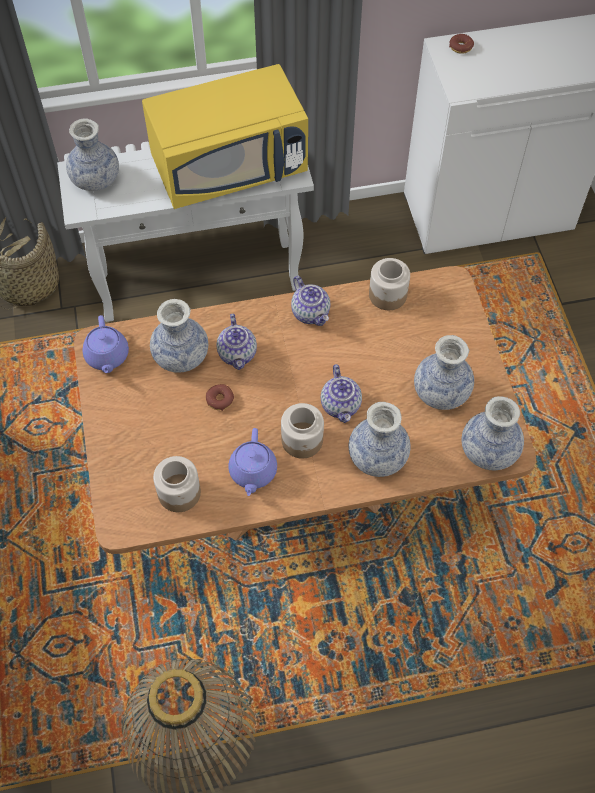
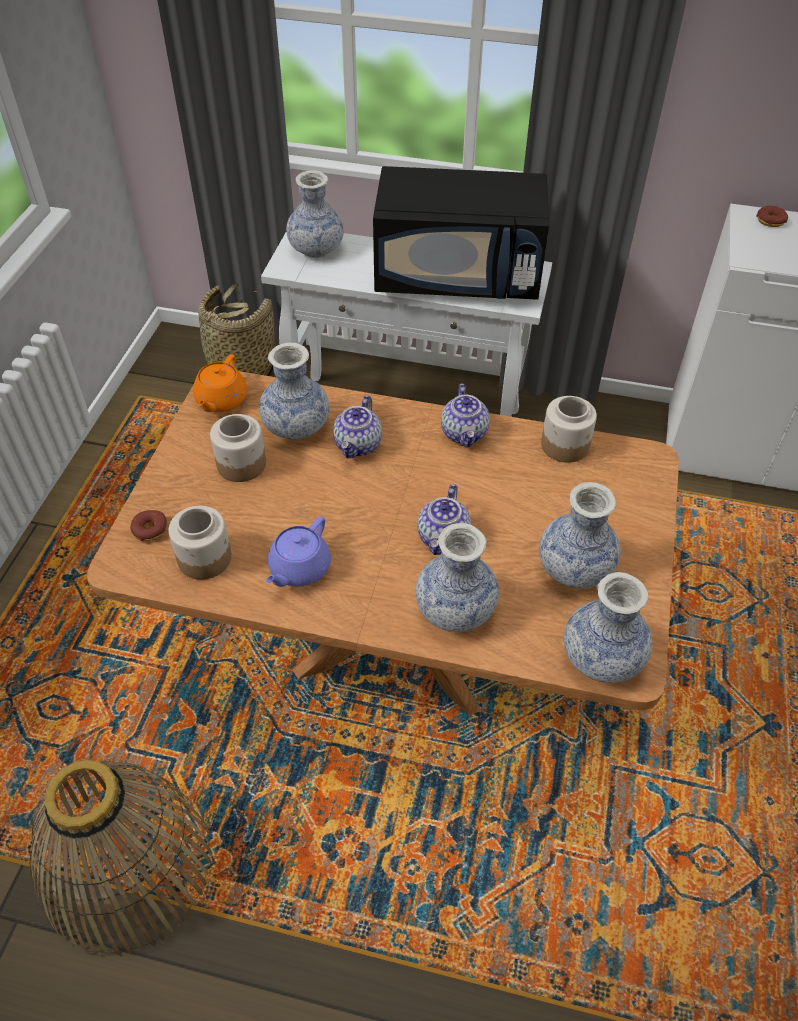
camera: 25 degrees right, 10 degrees down
purple teapot [83,315,129,373] -> orange teapot [193,354,247,412]
yellow microwave [142,64,308,209] -> black microwave [373,166,549,300]
donut [206,384,234,411] -> donut moved to [130,510,167,541]
jar [281,403,324,459] -> jar moved to [210,414,266,482]

